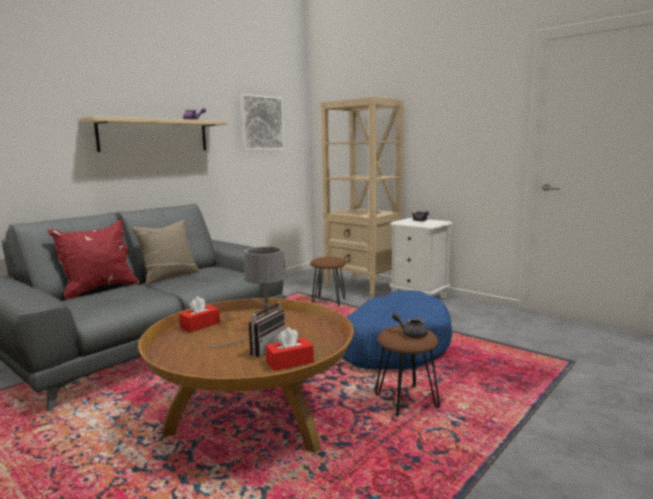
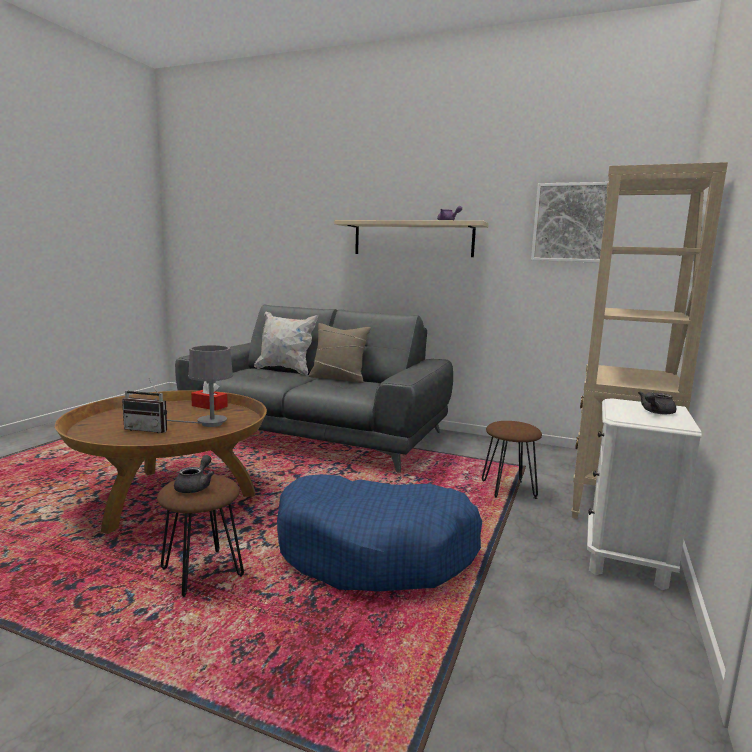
camera: 70 degrees right, 0 degrees up
red pillow [47,220,139,299] -> white pillow [254,312,318,375]
red tissue box [266,327,314,371] -> none

